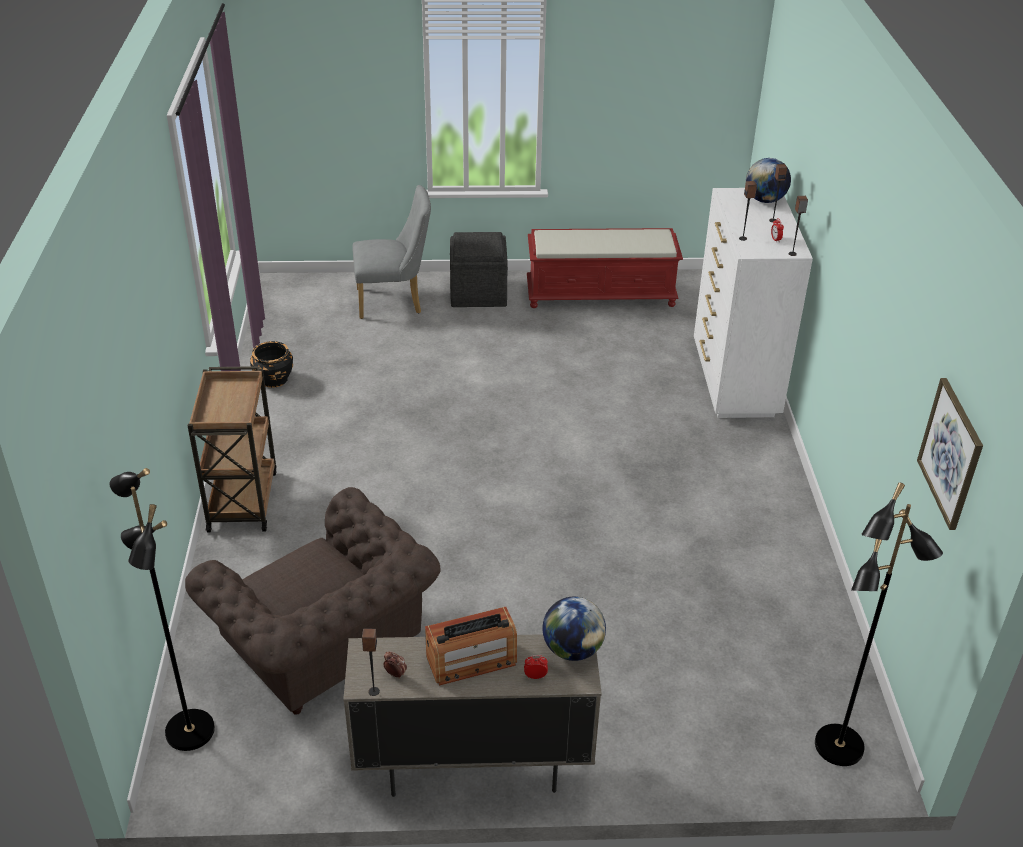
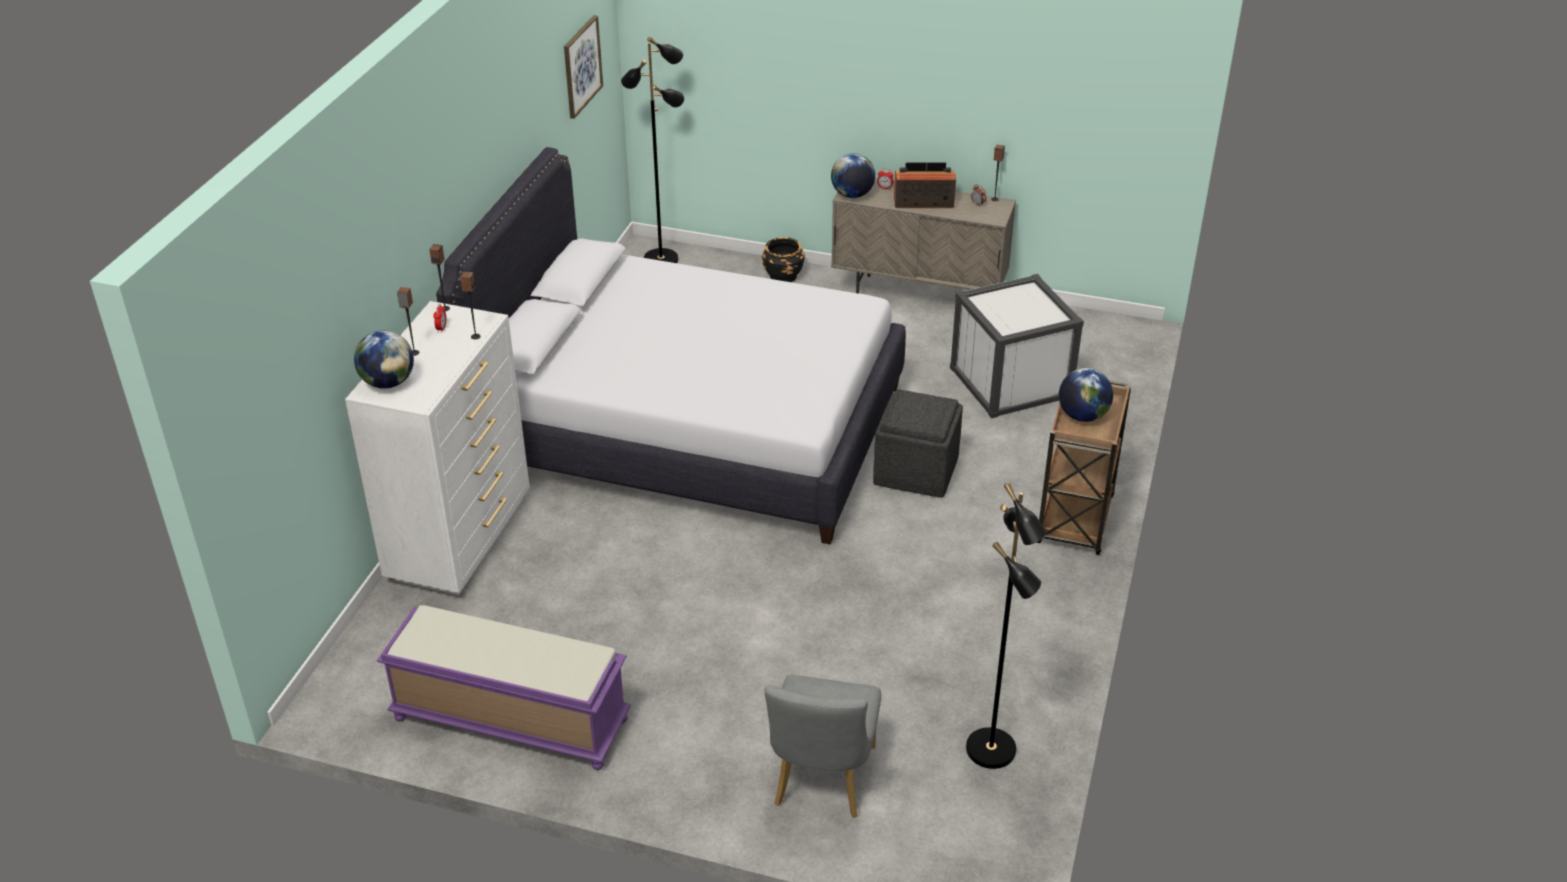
camera: 160 degrees left, 0 degrees up
black floor lamp [110,468,215,751] -> black floor lamp moved to [966,483,1047,769]
brown armchair [185,487,440,715] -> white storage box [950,274,1084,418]
black planter [250,341,293,388] -> black planter moved to [762,237,805,282]
grey chair [352,185,431,319] -> grey chair turned 90 degrees counterclockwise [765,675,881,818]
grey ottoman [450,232,508,307] -> grey ottoman moved to [873,389,963,498]
red bench [527,228,683,308] -> purple bench [377,605,631,770]
none -> white bed [436,147,906,544]
none -> globe [1059,368,1113,422]

